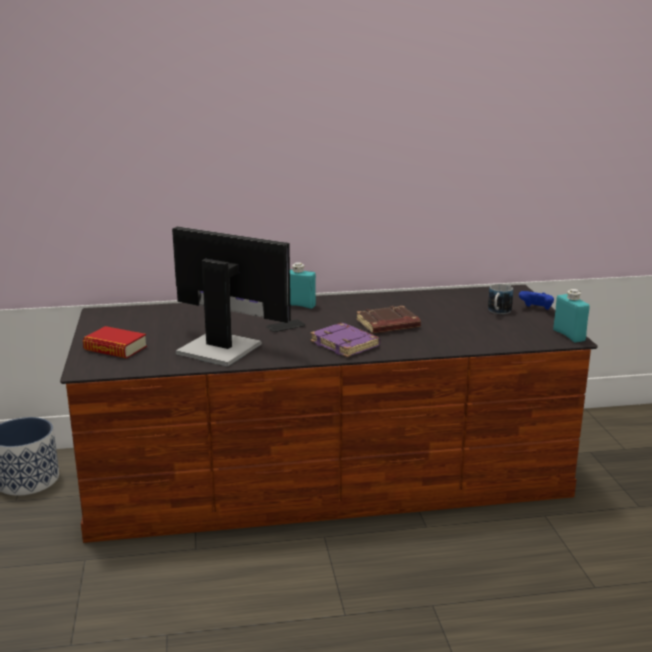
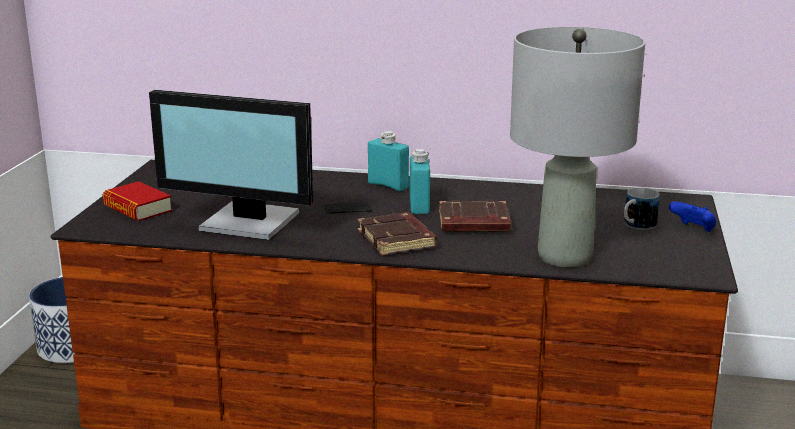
camera: 20 degrees right, 0 degrees up
monitor [172,227,291,366] -> monitor turned 150 degrees clockwise [149,90,313,240]
purple book [310,323,380,357] -> brown book [358,212,437,255]
turquoise bottle [553,289,590,342] -> turquoise bottle moved to [410,149,430,214]
none -> grey table lamp [510,27,645,267]

